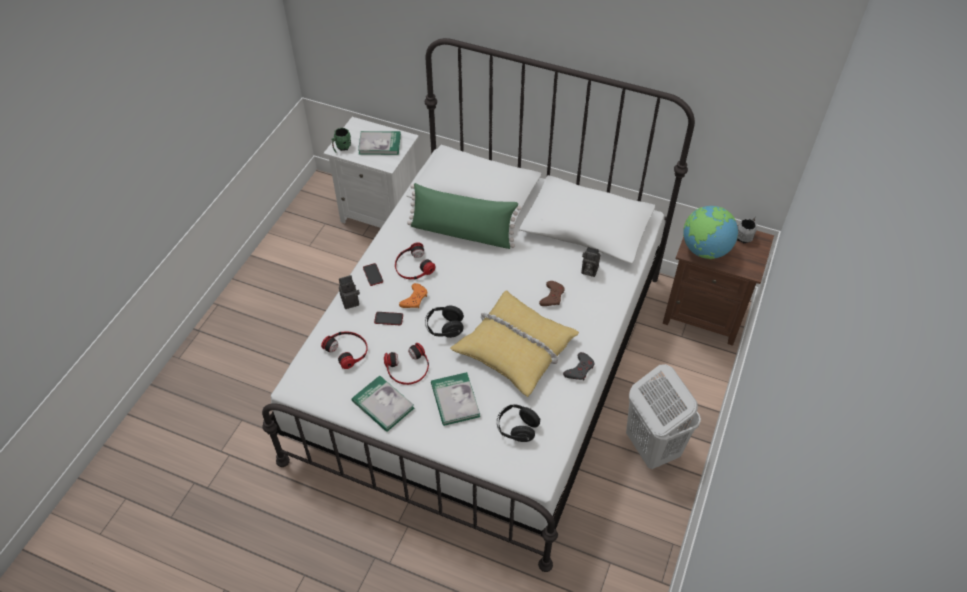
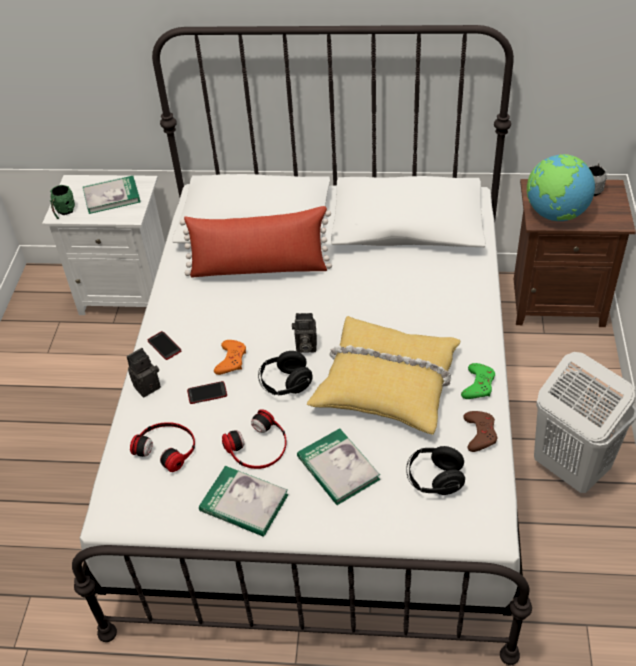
camera: 15 degrees left, 5 degrees down
headphones [395,242,436,279] -> none
green pillow [407,183,521,249] -> red pillow [180,206,332,277]
brown game controller [539,281,564,306] -> brown game controller moved to [463,411,497,452]
grey game controller [563,352,594,380] -> green game controller [461,363,495,399]
camera [581,247,600,277] -> camera moved to [292,313,317,353]

